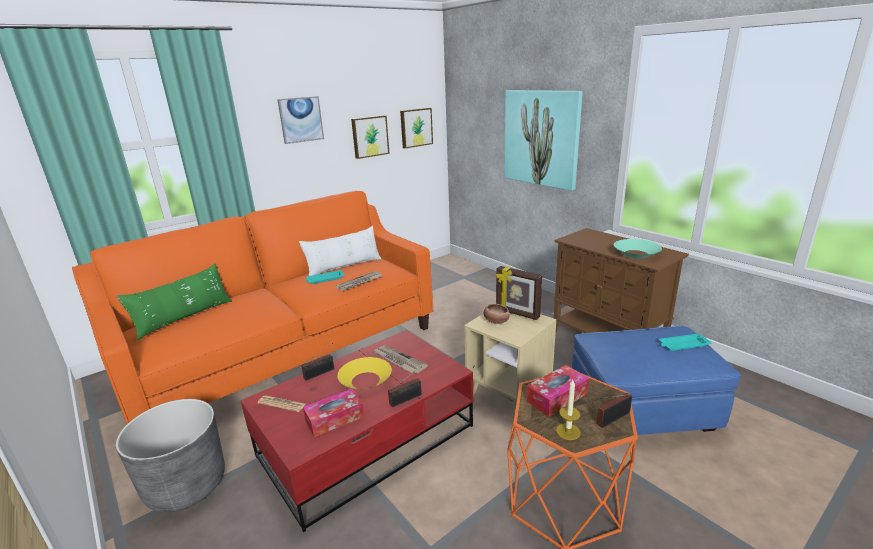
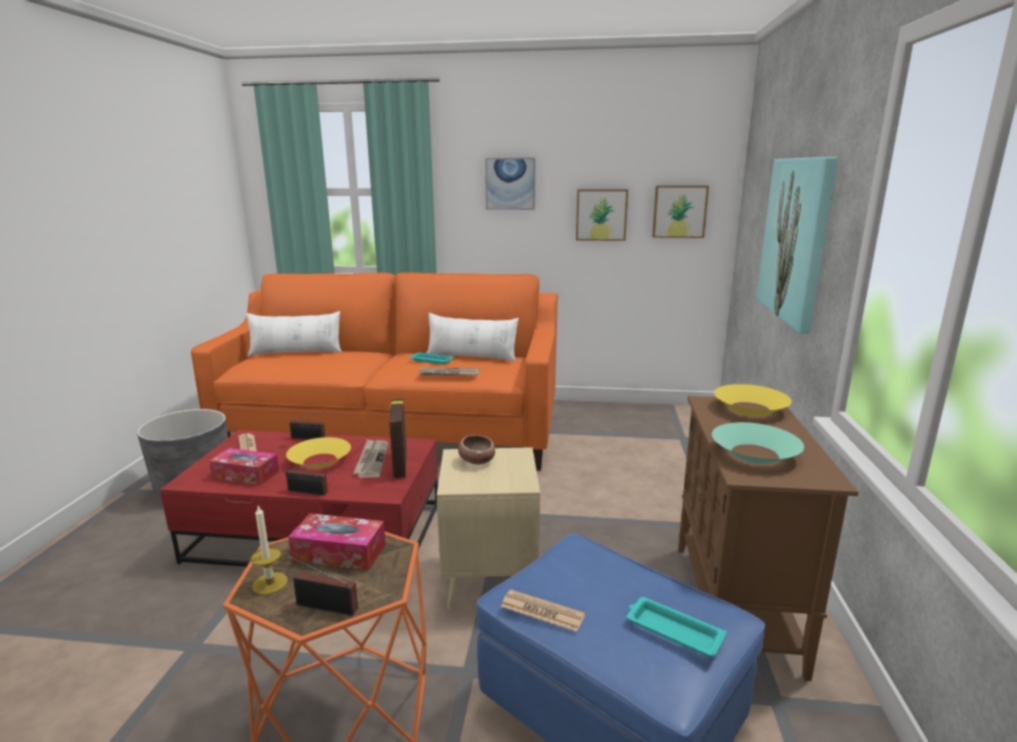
camera: 45 degrees right, 5 degrees down
green pillow [117,264,232,340] -> white pillow [246,311,342,356]
picture frame [496,266,542,320] -> picture frame moved to [389,398,407,478]
none -> newspaper [501,590,585,632]
none -> yellow bowl [714,384,792,416]

